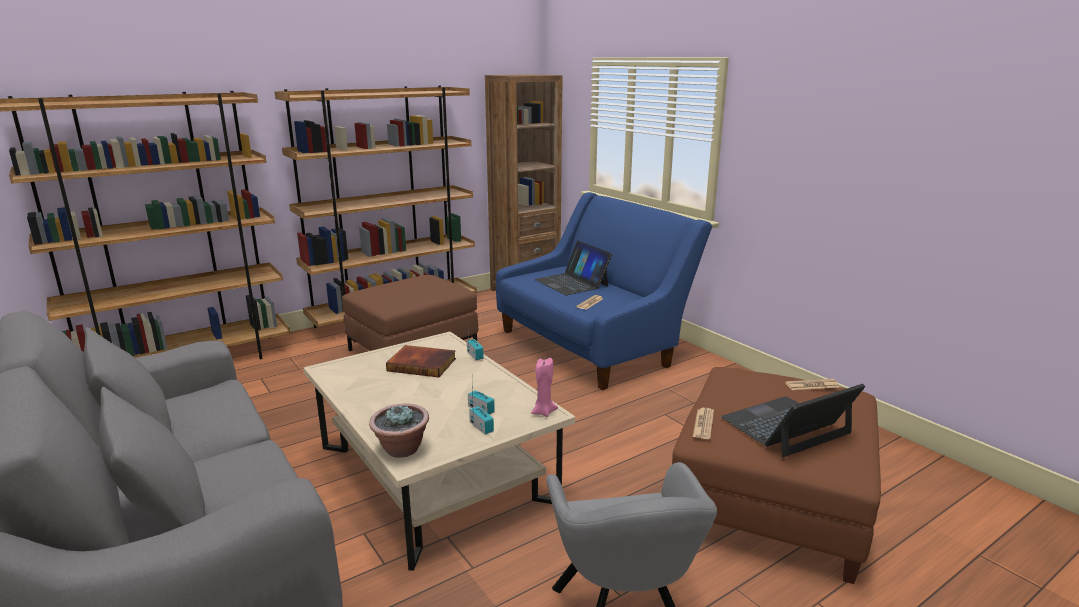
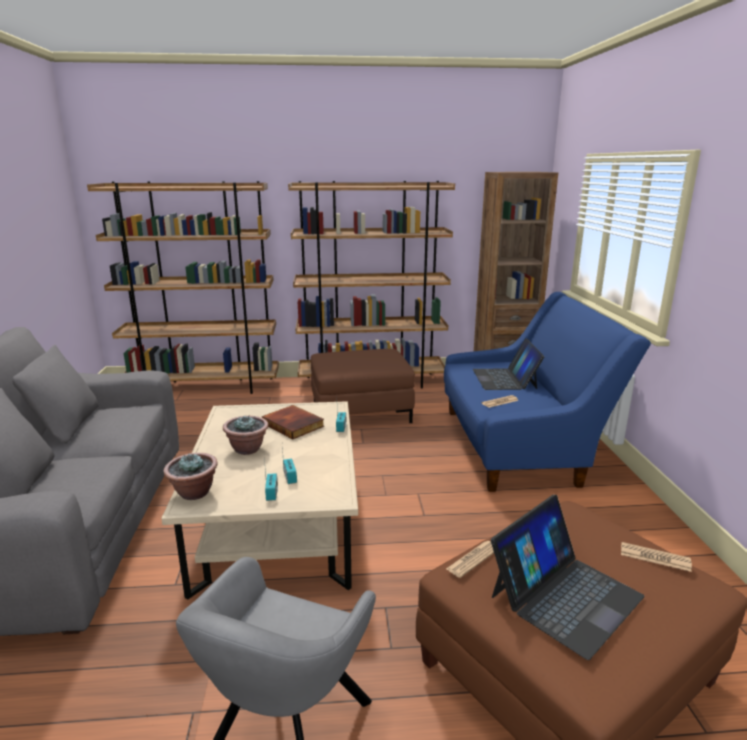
camera: 30 degrees right, 0 degrees up
pink candle [531,358,558,417] -> none
laptop [721,384,865,457] -> laptop turned 135 degrees clockwise [491,495,644,660]
none -> potted plant [223,415,268,455]

